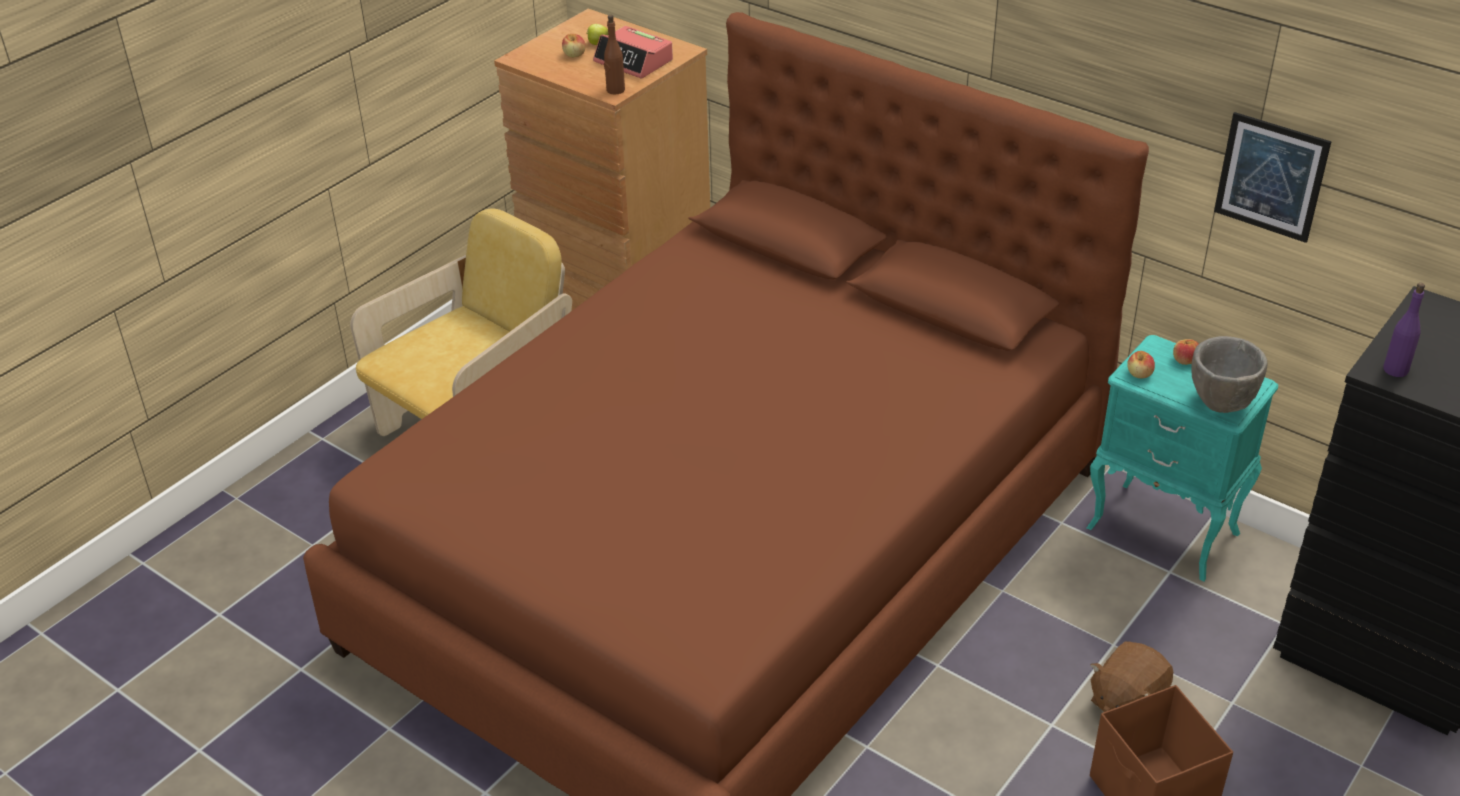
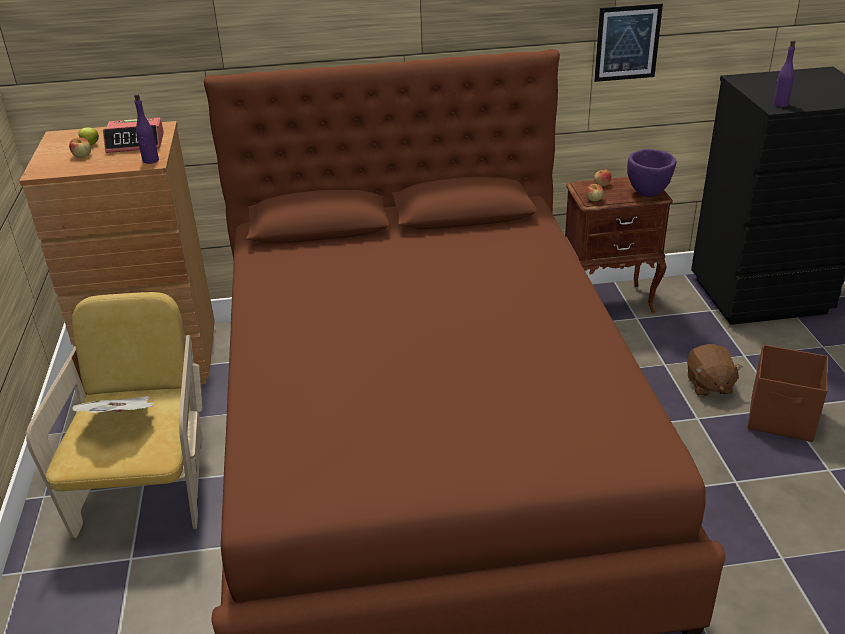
camera: 45 degrees left, 5 degrees down
brown bottle [604,15,625,94] -> purple bottle [134,94,159,164]
turquoise nightstand [1087,335,1278,581] -> brown nightstand [565,177,673,314]
grey bowl [1191,336,1267,413] -> purple bowl [627,149,677,197]
none -> newspaper [72,396,154,413]

